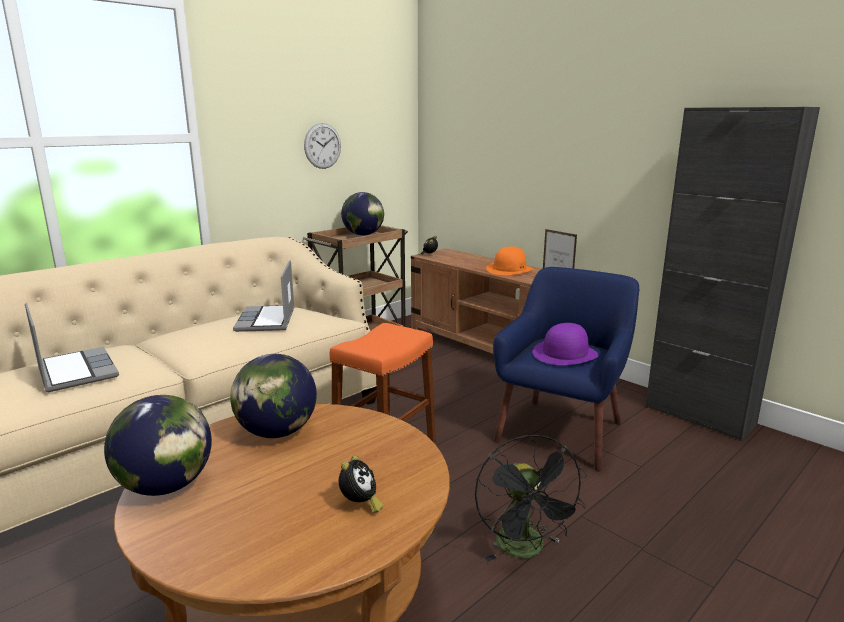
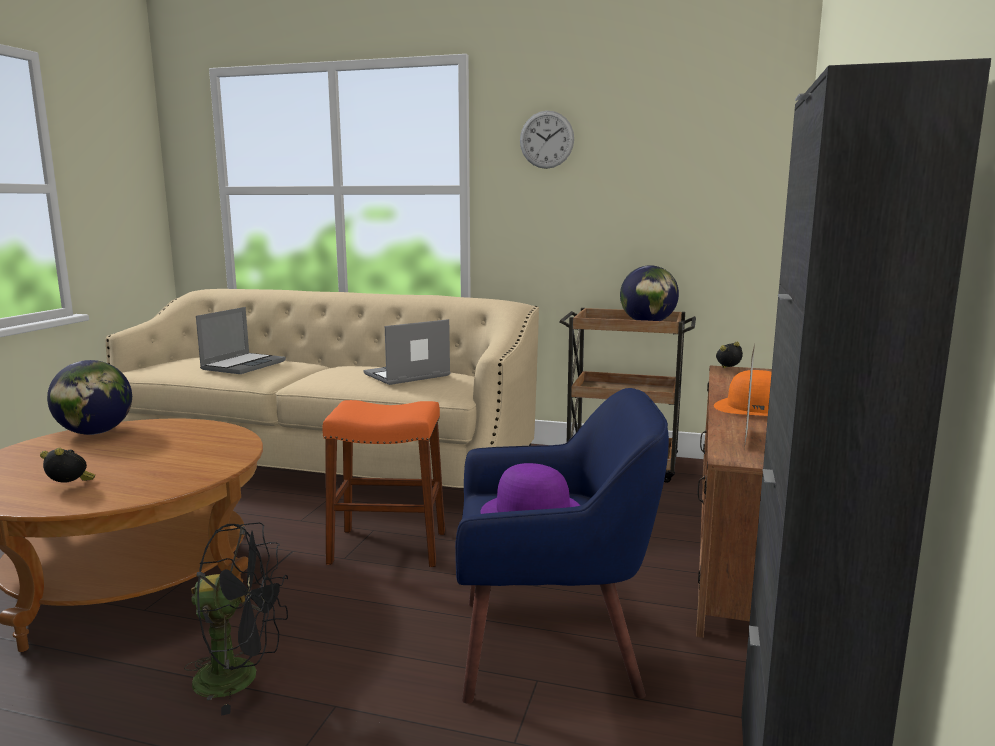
camera: 60 degrees right, 5 degrees down
globe [230,354,317,438] -> none
wall clock [304,123,341,169] -> wall clock moved to [520,111,574,169]
alarm clock [339,455,383,514] -> alarm clock turned 150 degrees counterclockwise [40,448,95,483]
black fan [475,434,587,562] -> black fan turned 135 degrees counterclockwise [184,522,288,716]

